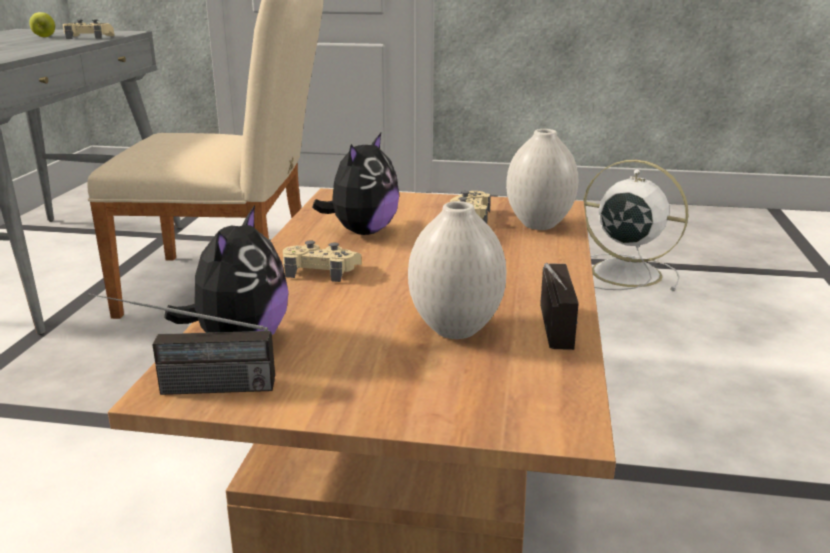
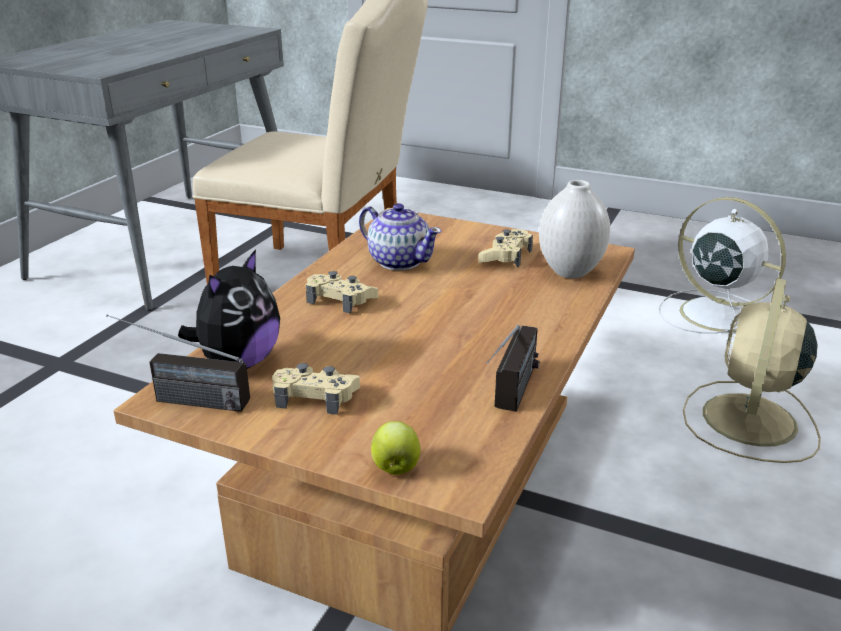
camera: 15 degrees right, 5 degrees up
apple [30,12,55,37] -> apple moved to [371,421,420,475]
beige game controller [63,20,114,39] -> beige game controller moved to [272,363,360,415]
plush toy [312,133,399,235] -> teapot [359,203,442,270]
white vase [408,201,507,339] -> none
none -> beige fan [683,278,821,463]

